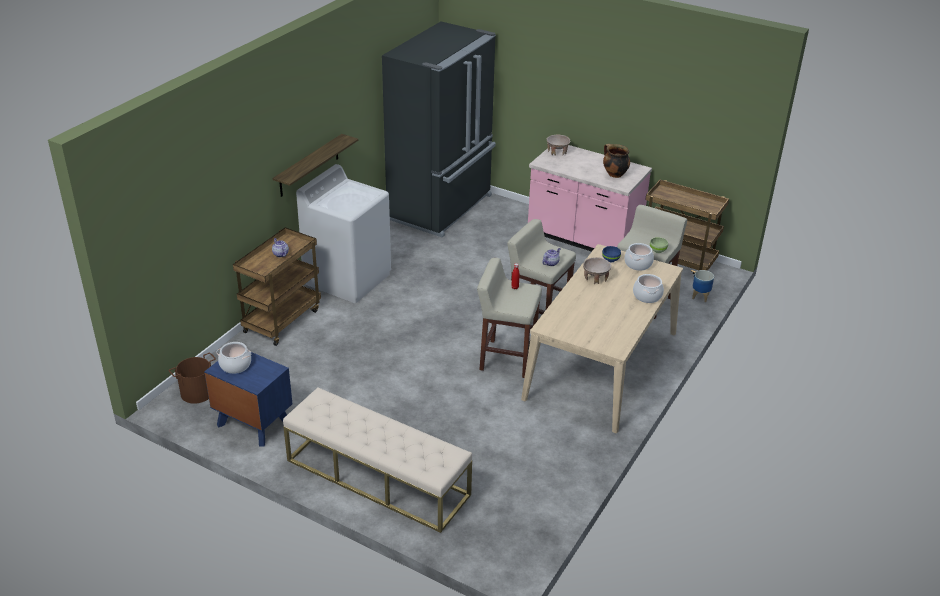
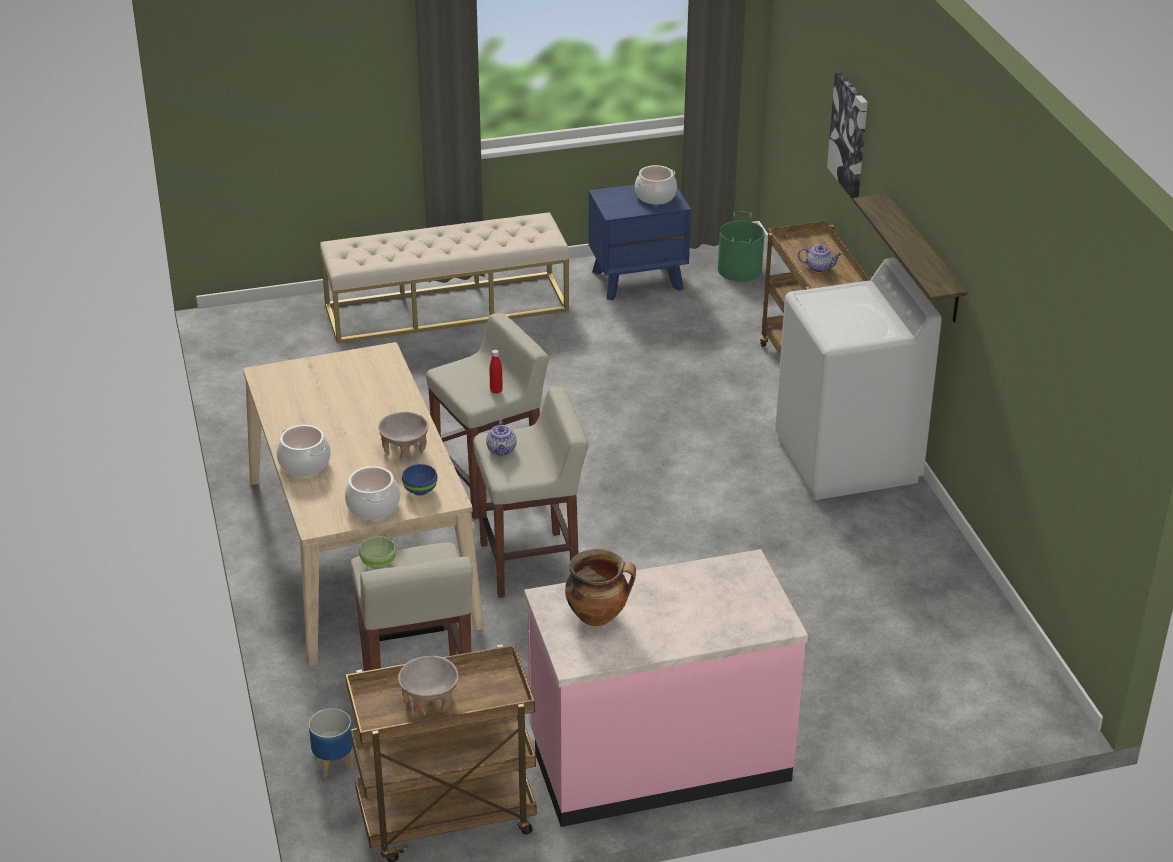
camera: 135 degrees right, 0 degrees up
brown bucket [169,353,216,404] -> green bucket [718,211,764,282]
black fridge [382,22,496,238] -> none
beige bowl [547,135,571,156] -> beige bowl moved to [398,656,458,716]
none -> picture [827,72,868,200]

